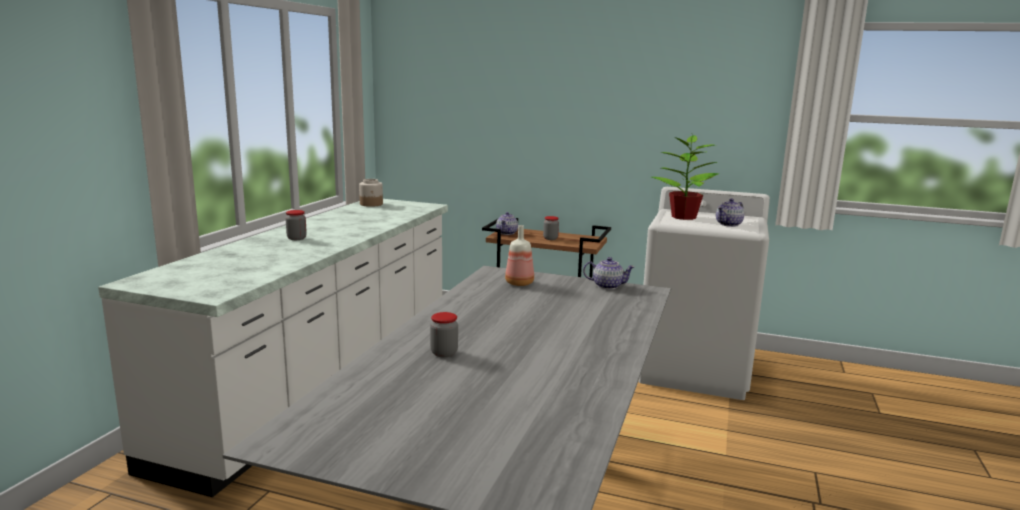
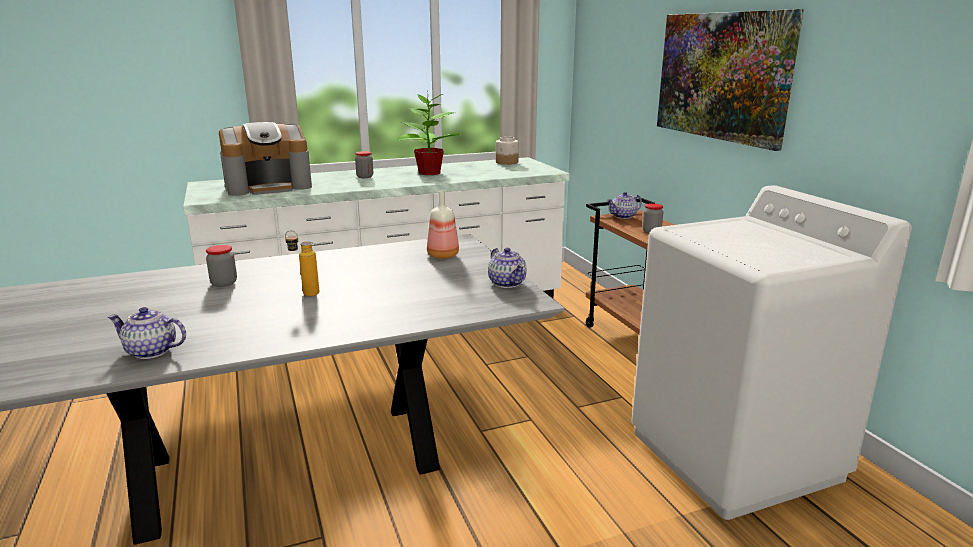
camera: 50 degrees right, 5 degrees up
potted plant [651,135,719,220] -> potted plant moved to [396,91,461,175]
teapot [716,199,744,227] -> teapot moved to [108,307,186,359]
none -> coffee machine [219,122,312,196]
none -> bottle [285,230,319,296]
none -> picture [657,9,804,151]

